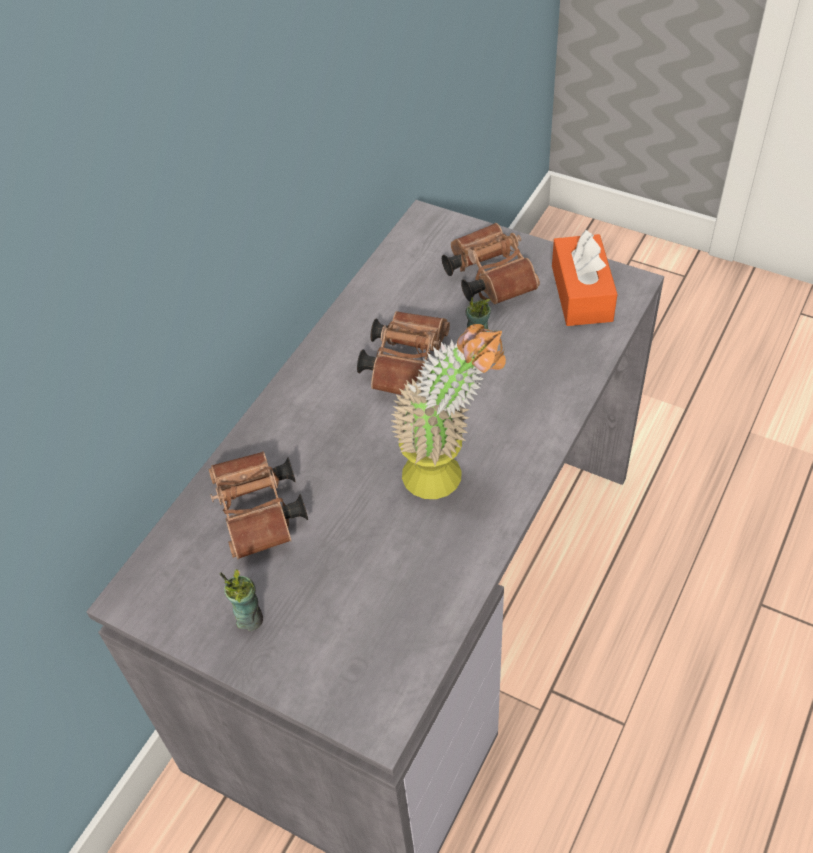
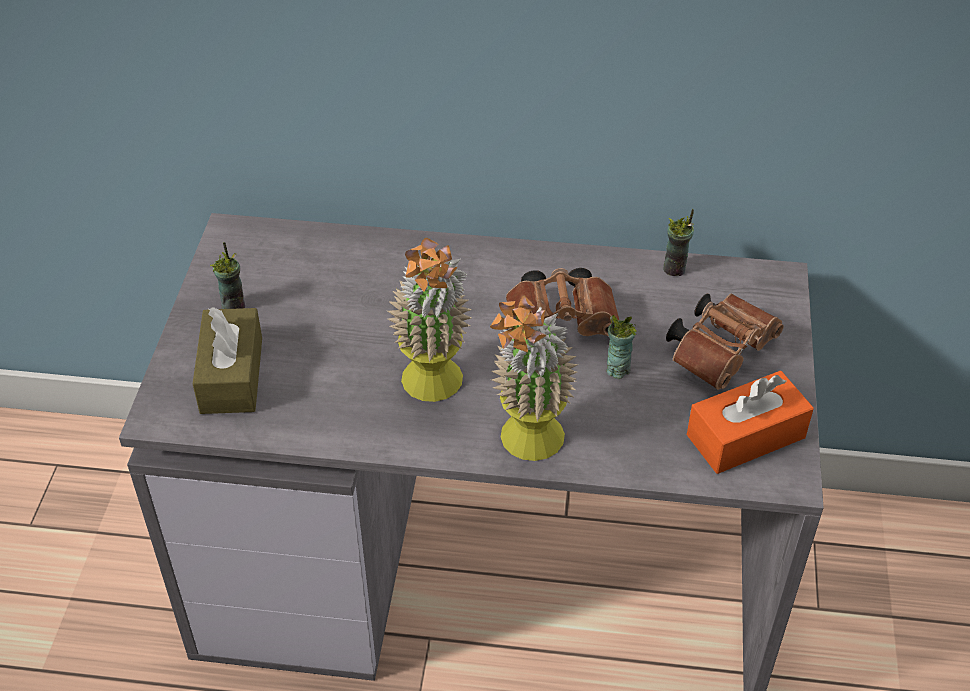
camera: 65 degrees right, 5 degrees down
brown binoculars [209,451,308,559] -> none
none -> brown tissue box [193,307,262,414]
none -> potted plant [490,296,578,461]
none -> cup [663,209,694,276]

